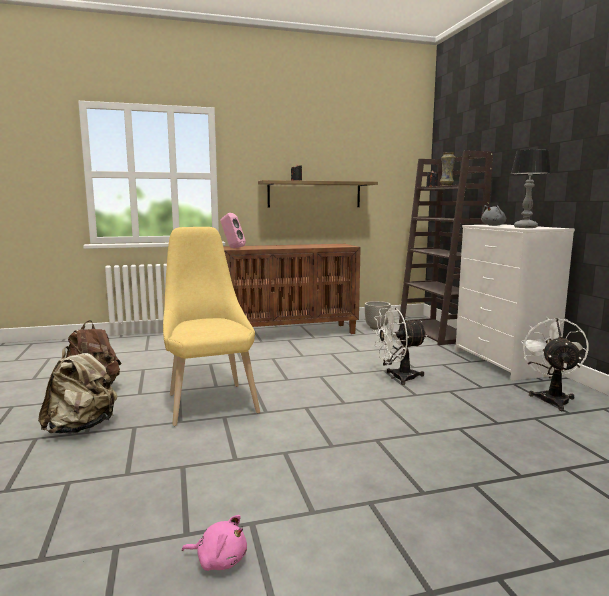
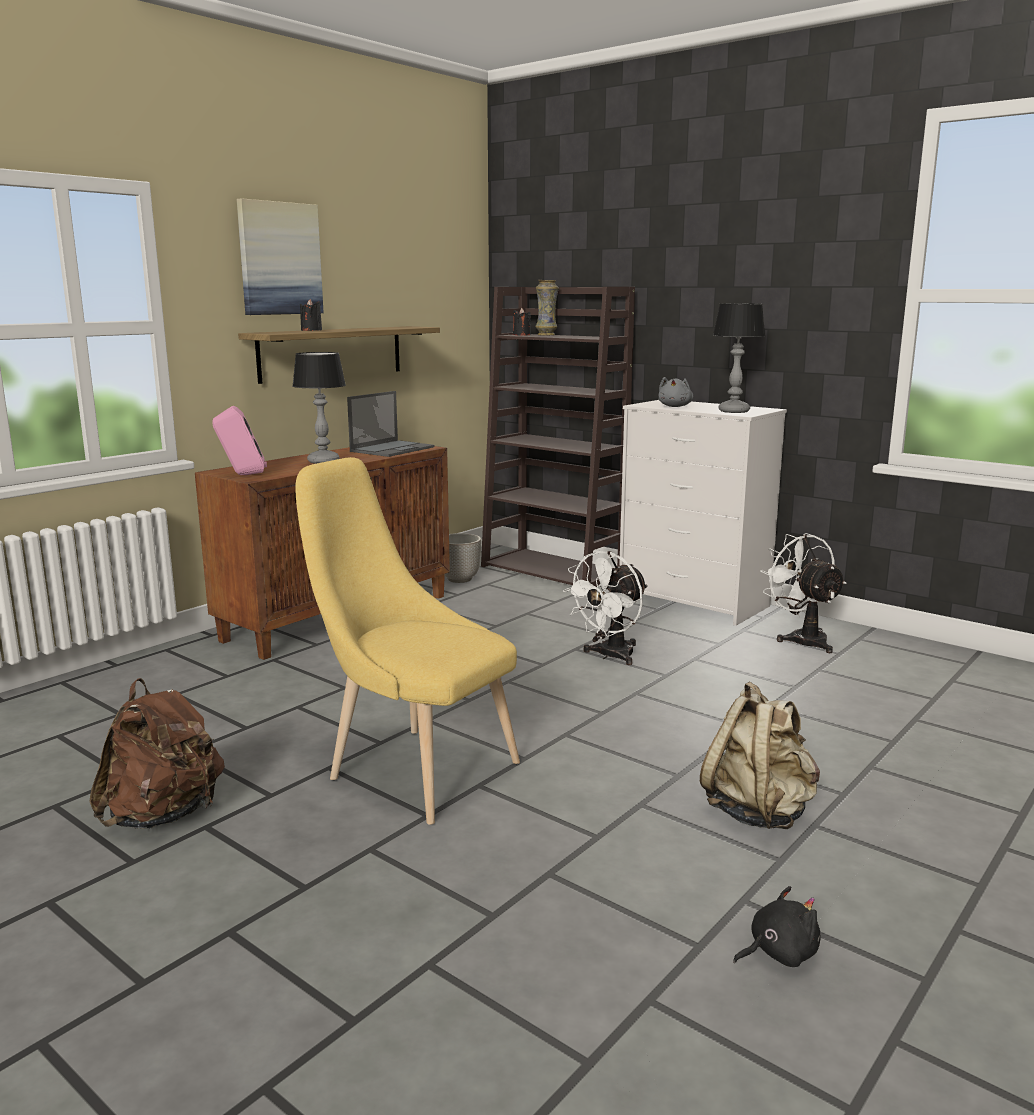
camera: 35 degrees left, 5 degrees up
beige backpack [38,346,118,434] -> beige backpack moved to [700,681,820,829]
pink plush toy [182,515,247,571] -> black plush toy [733,886,820,967]
none -> picture [237,198,324,315]
none -> table lamp [292,352,346,464]
none -> laptop [347,391,435,457]

